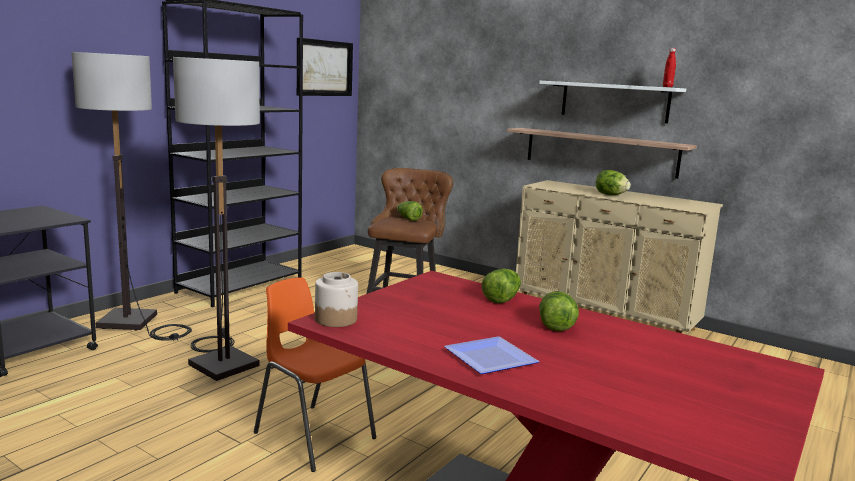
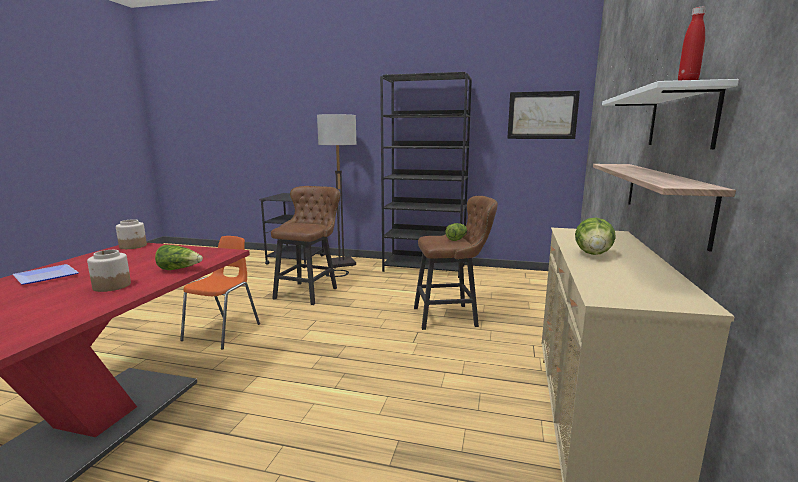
camera: 70 degrees right, 0 degrees up
floor lamp [173,57,260,381] -> brown stool [271,186,340,305]
lettuce [539,291,579,331] -> jar [87,250,131,292]

